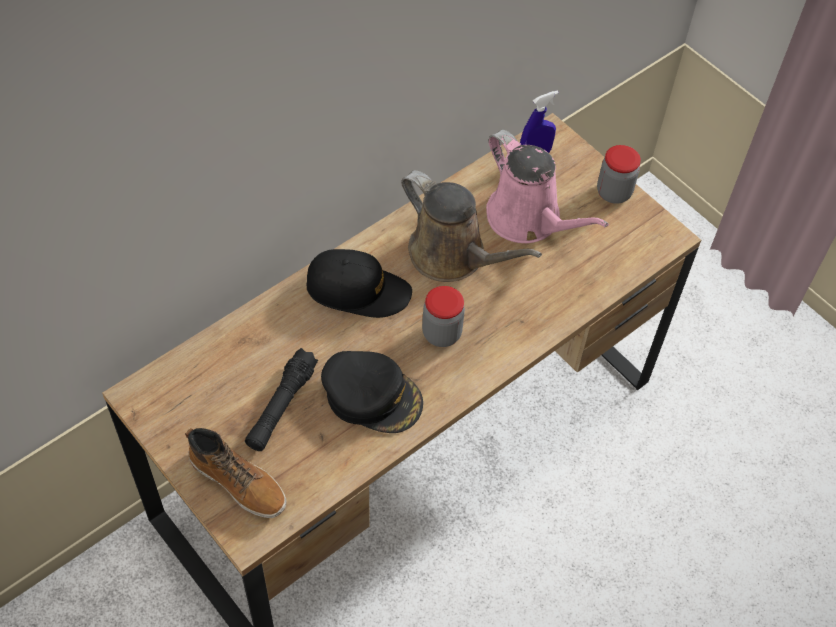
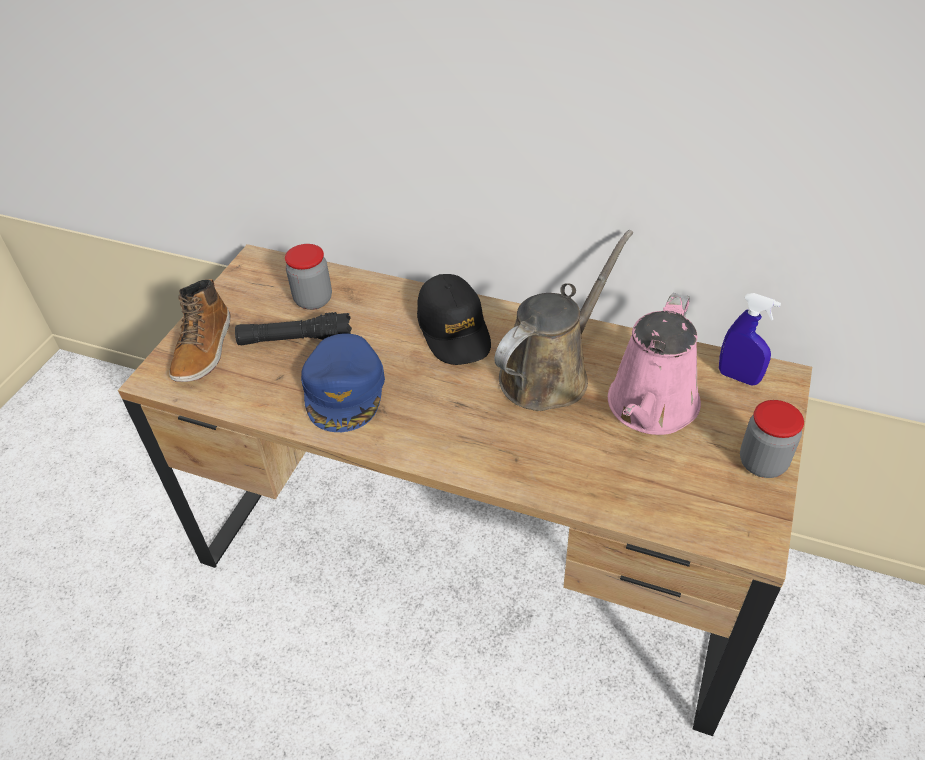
camera: 65 degrees right, 10 degrees down
black cap [321,351,423,433] -> blue cap [301,333,385,432]
brown watering can [401,170,542,282] -> brown watering can turned 150 degrees counterclockwise [494,230,633,411]
jar [422,286,465,347] -> jar moved to [285,244,332,310]

